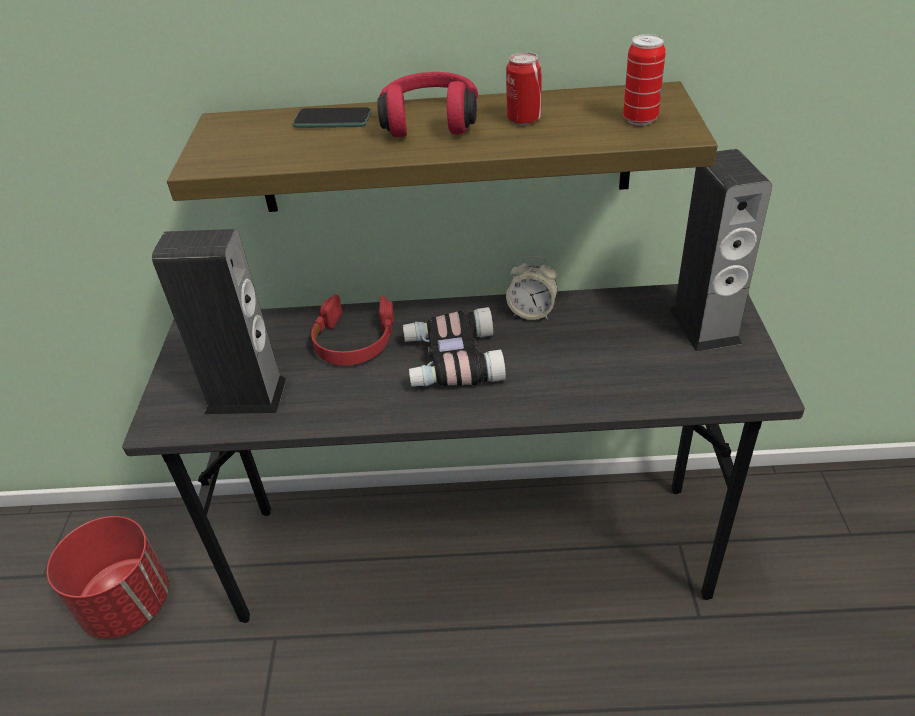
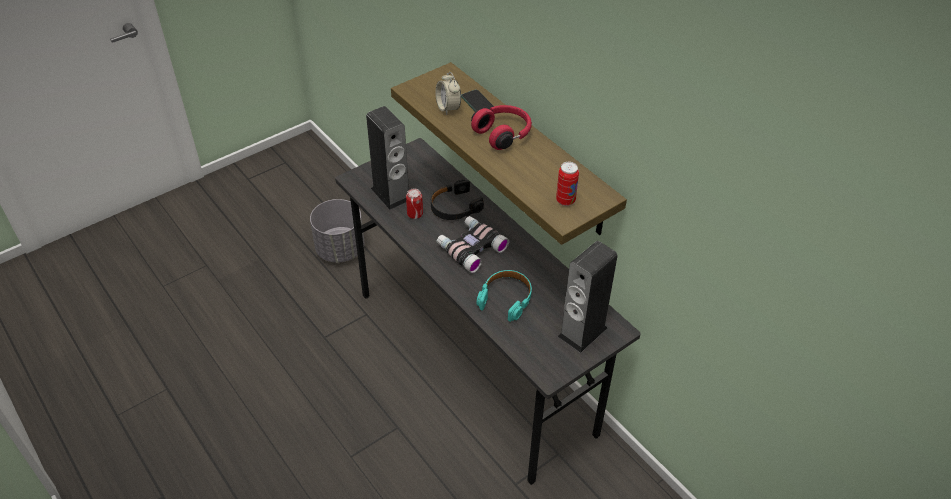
camera: 50 degrees right, 5 degrees up
red planter [47,516,169,638] -> grey planter [310,199,364,263]
red headphones [311,294,394,366] -> black headphones [431,180,484,220]
can [506,52,541,125] -> can moved to [406,188,423,219]
alarm clock [506,256,557,320] -> alarm clock moved to [435,72,461,115]
none -> turquoise headphones [477,270,532,322]

